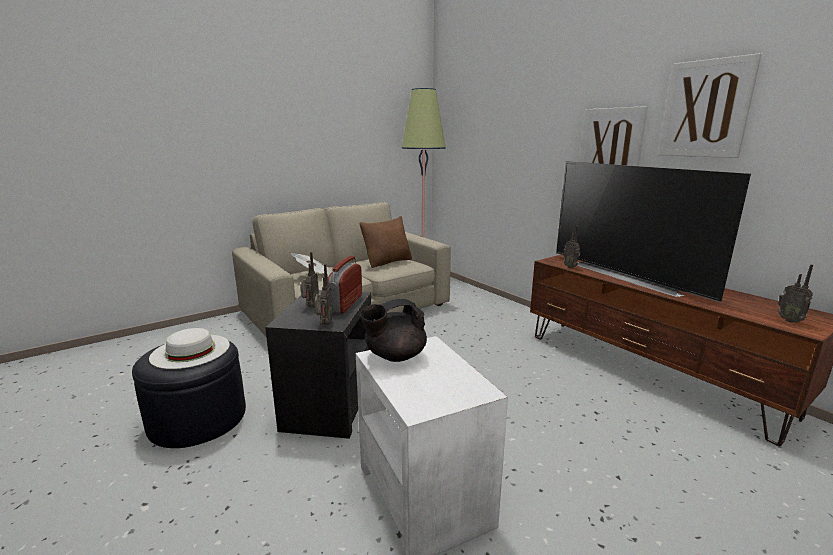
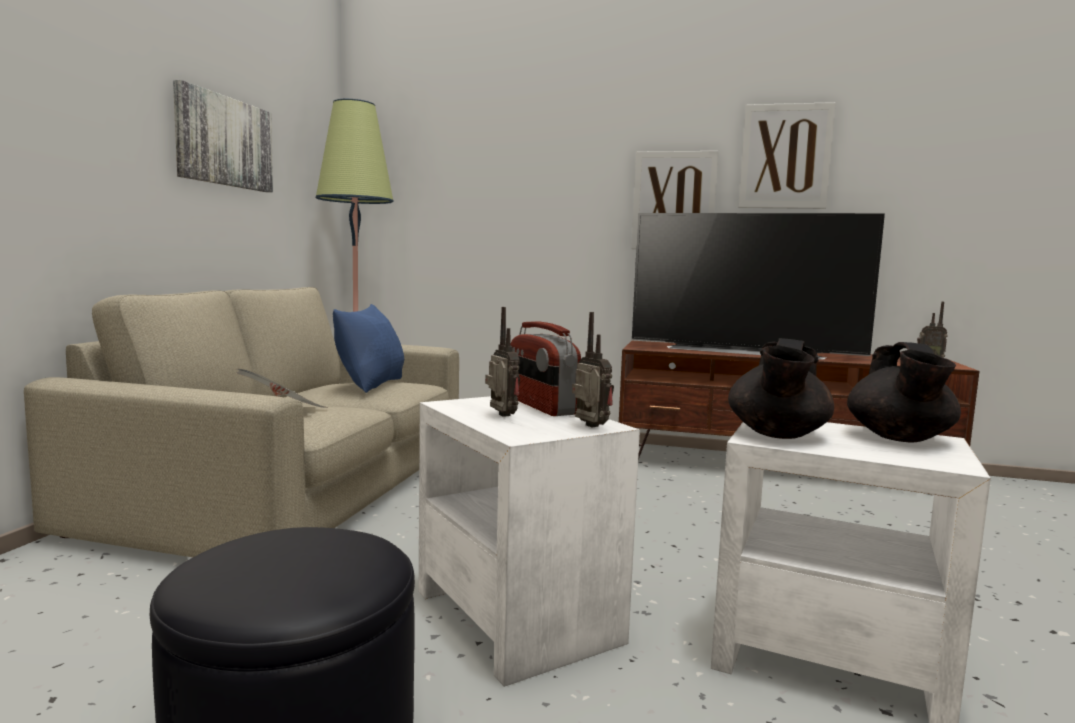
camera: 40 degrees left, 10 degrees down
white hat [149,328,230,369] -> none
black side table [265,290,371,439] -> white side table [419,396,640,687]
brown pillow [359,216,412,268] -> blue pillow [333,304,404,393]
radio [563,226,580,268] -> none
none -> picture [173,80,273,192]
none -> black teapot [847,342,961,442]

